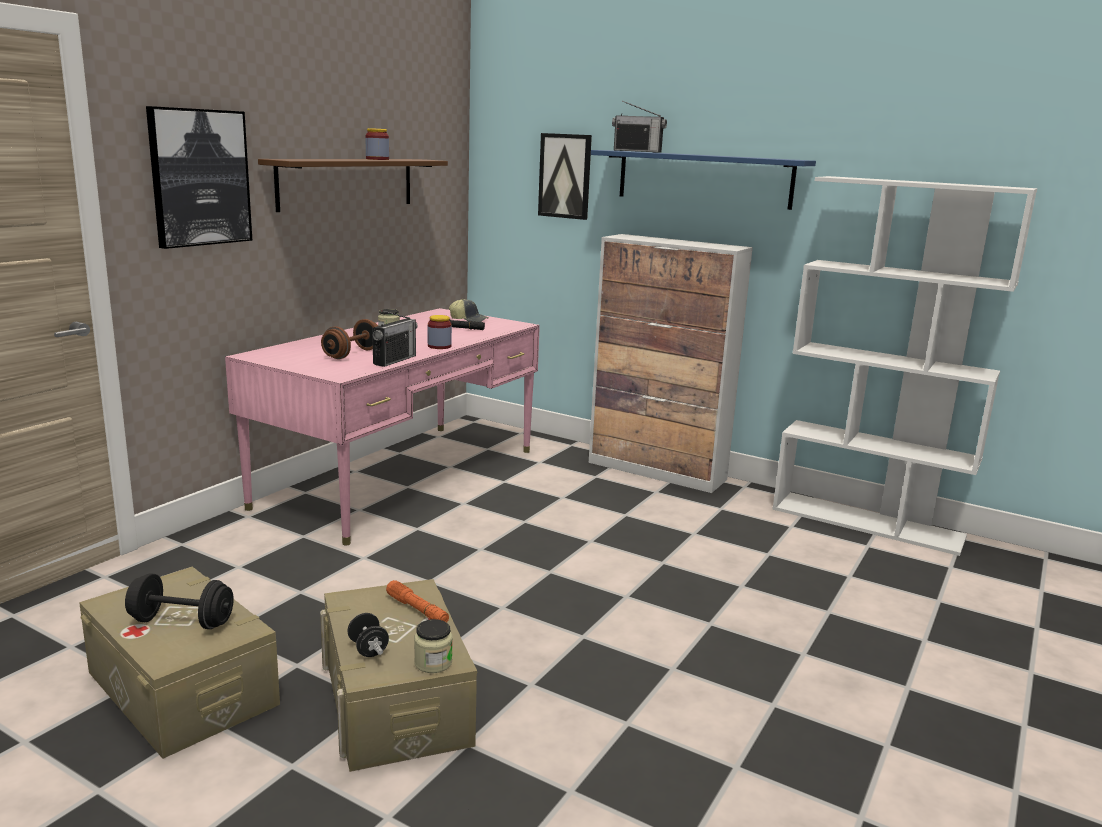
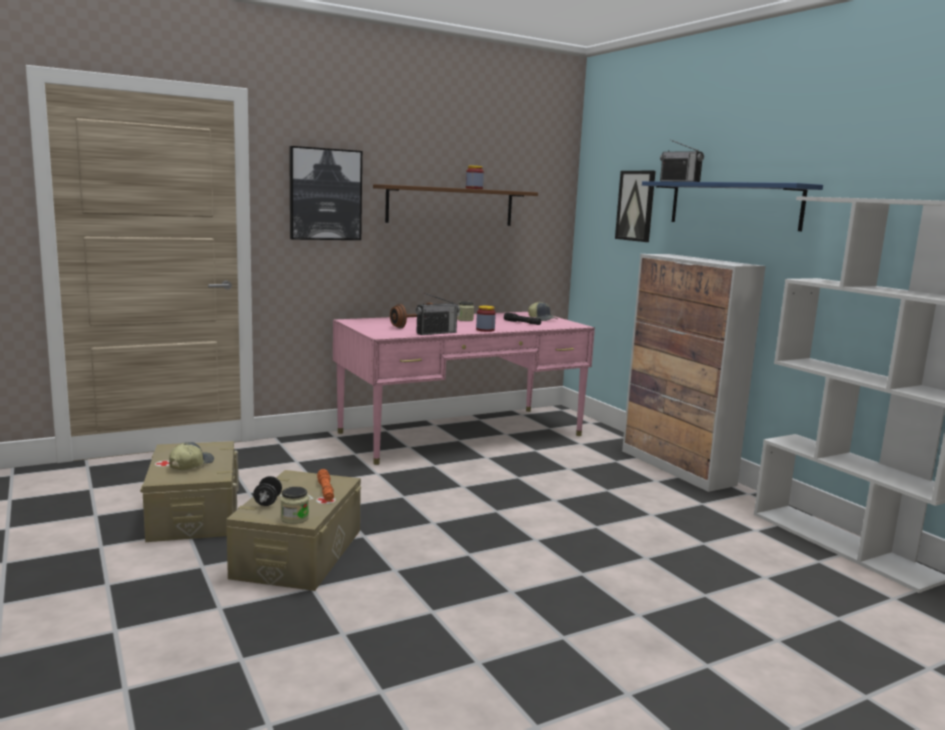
camera: 30 degrees right, 5 degrees down
black dumbbell [125,573,234,629] -> cap [169,442,214,470]

